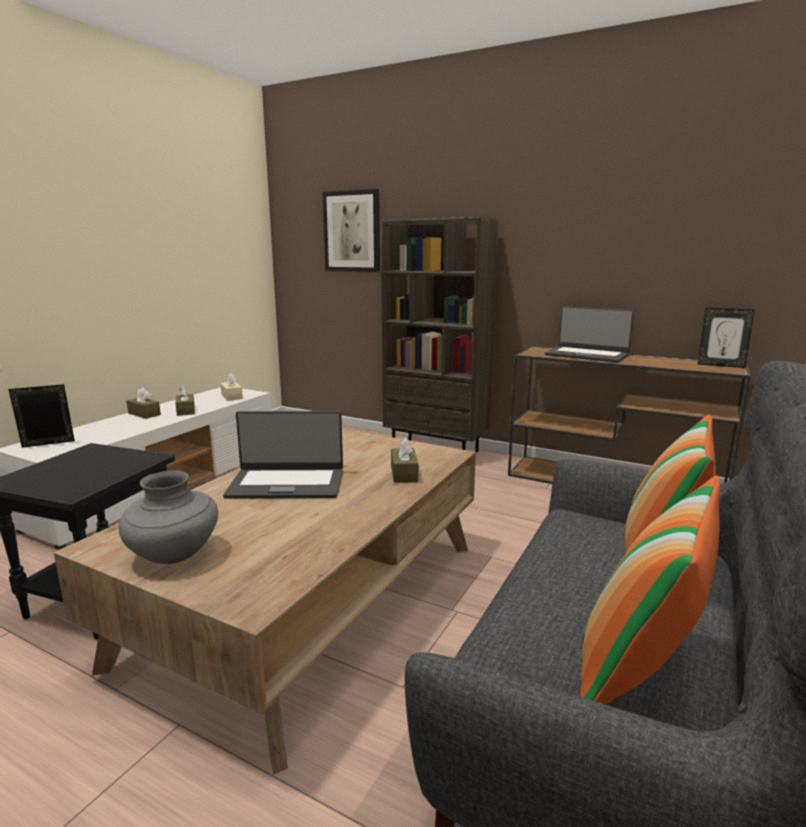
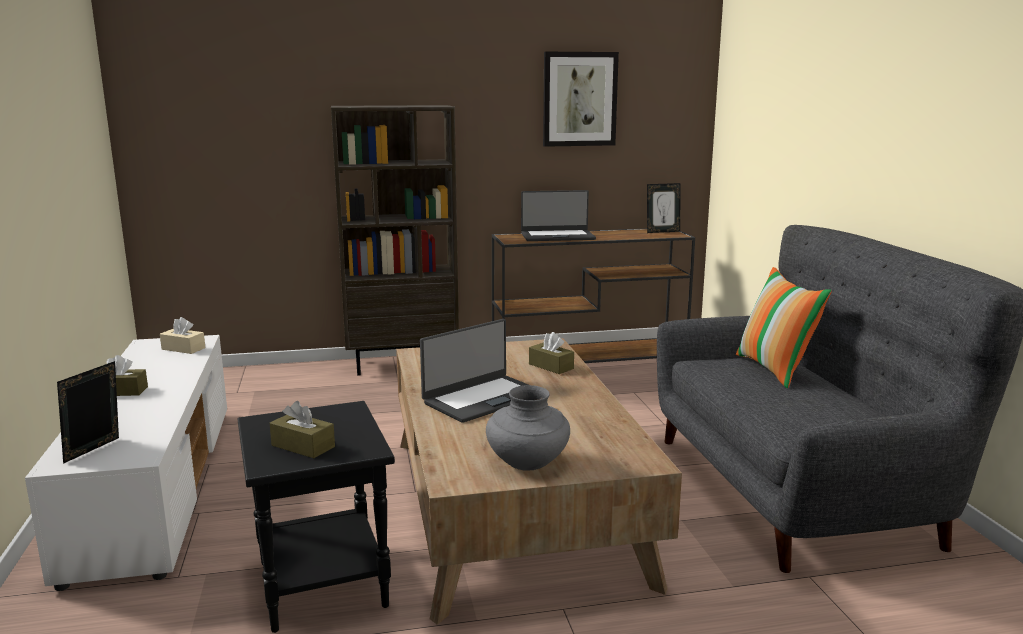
camera: 40 degrees left, 0 degrees up
brown tissue box [175,385,195,416] -> brown tissue box moved to [270,401,335,458]
picture [323,189,380,272] -> picture moved to [543,52,619,147]
pillow [580,476,720,705] -> none

